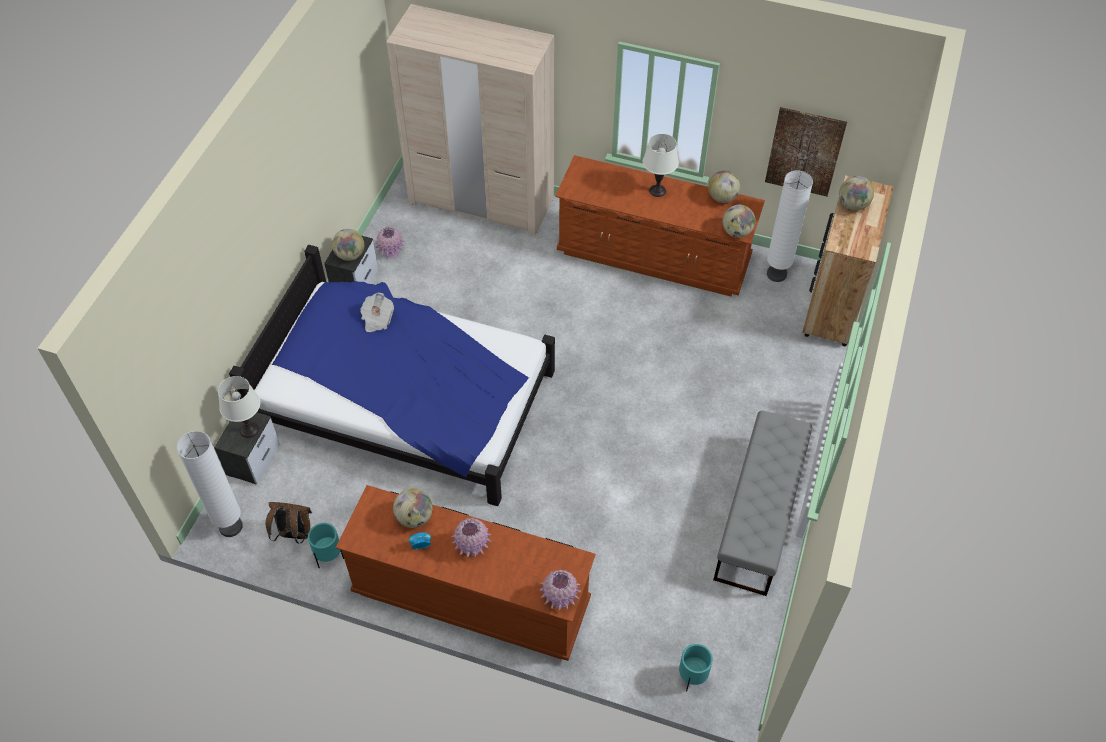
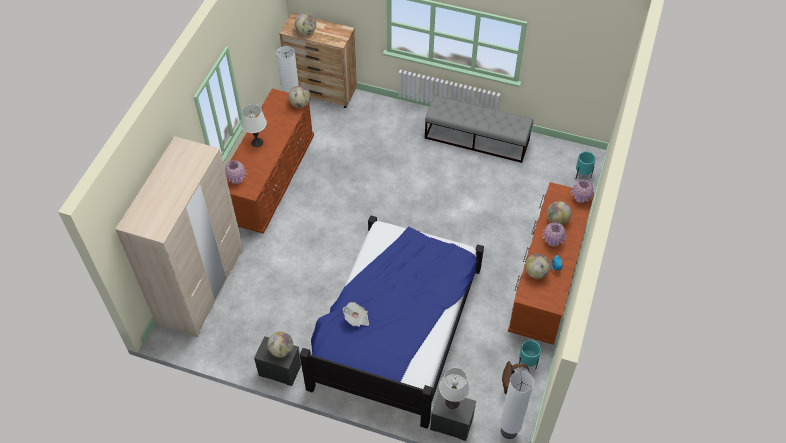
camera: 90 degrees left, 0 degrees up
pink vase [375,227,406,258] -> pink vase moved to [225,160,247,184]
globe [708,171,740,203] -> globe moved to [547,201,571,225]
picture [765,107,847,196] -> none

